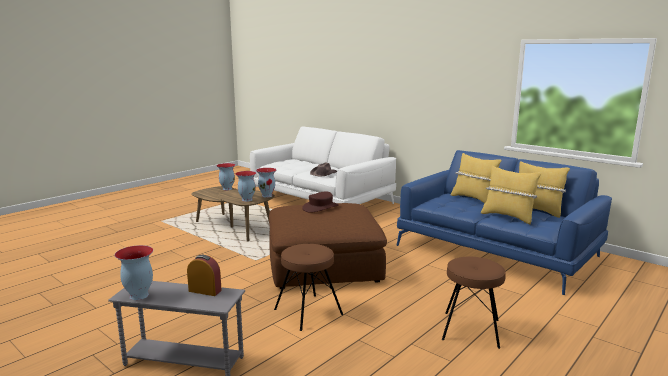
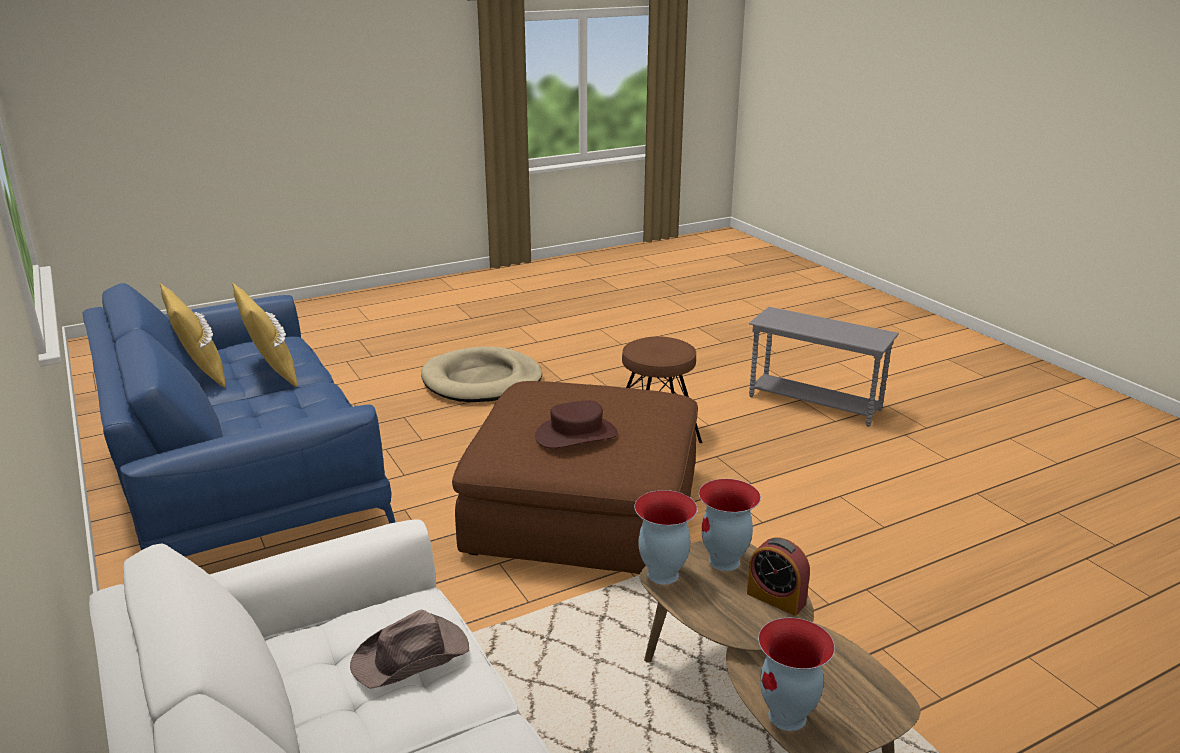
camera: 160 degrees left, 10 degrees up
vase [115,245,153,300] -> none
alarm clock [187,255,222,296] -> alarm clock moved to [747,538,810,616]
brown stool [442,257,506,349] -> beige dog bed [421,346,542,402]
yellow pillow [451,153,501,203] -> none

